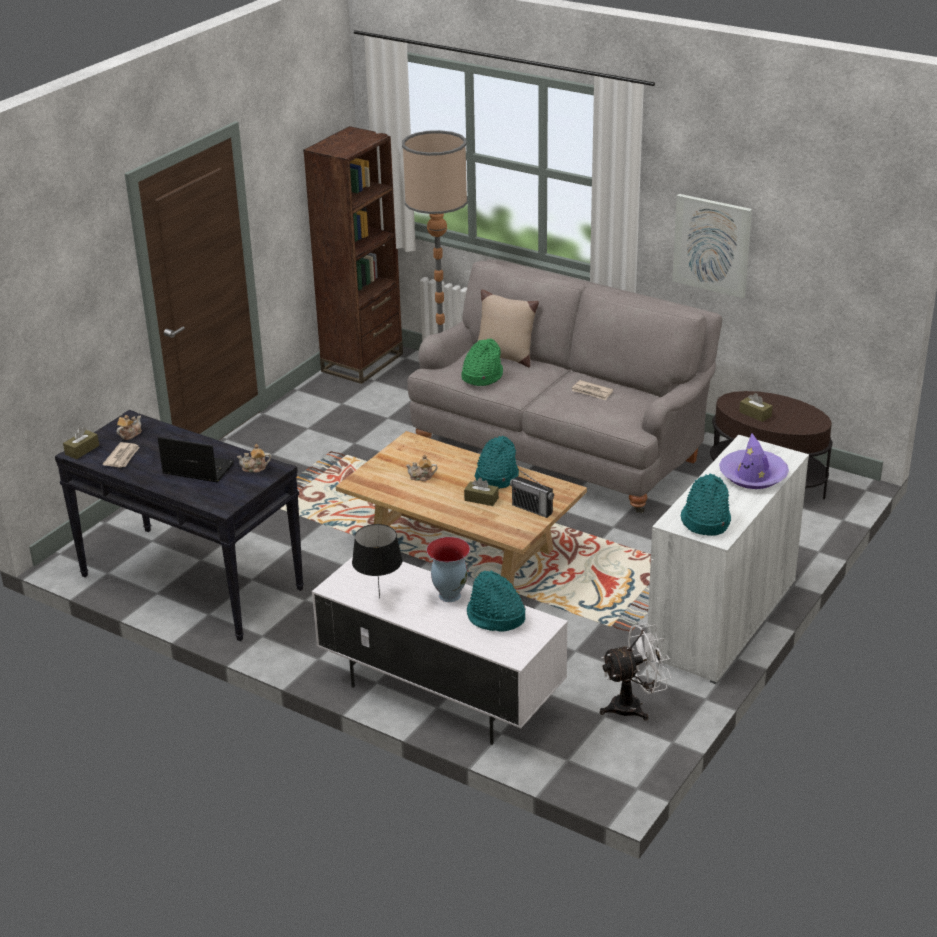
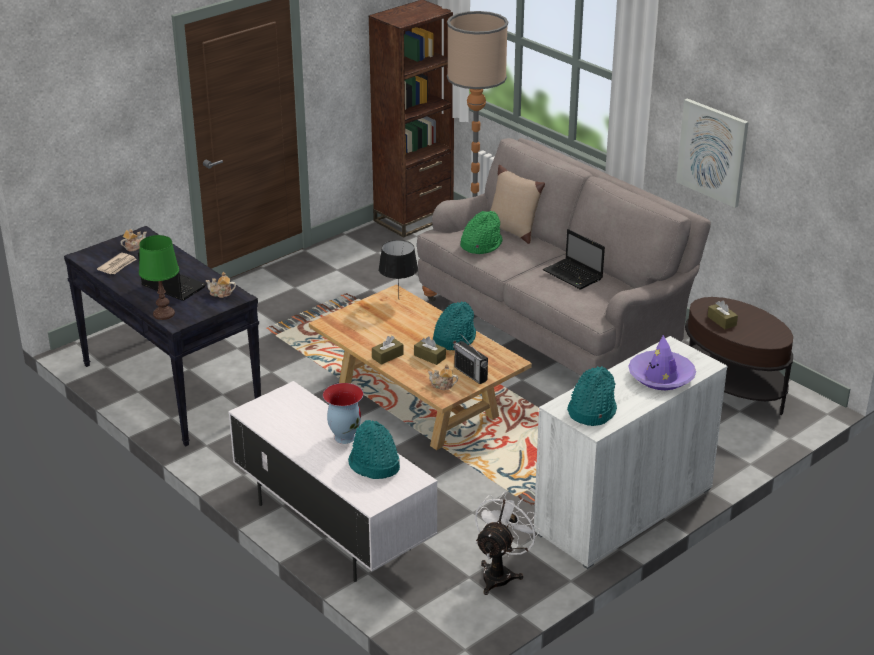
camera: 15 degrees right, 0 degrees up
brown tissue box [63,427,99,459] -> brown tissue box moved to [372,336,404,365]
black table lamp [352,524,403,598] -> black table lamp moved to [379,240,418,293]
teapot [406,454,438,481] -> teapot moved to [428,364,458,390]
newspaper [572,380,613,400] -> laptop [543,229,605,290]
white fan [600,623,671,721] -> white fan turned 60 degrees counterclockwise [475,491,541,595]
none -> green table lamp [139,235,179,320]

